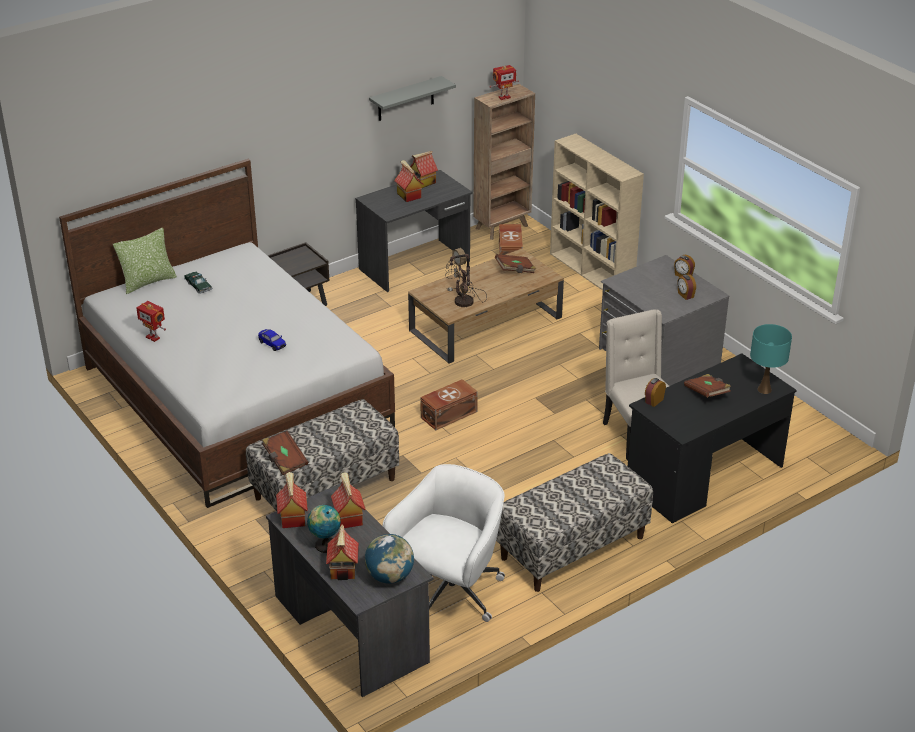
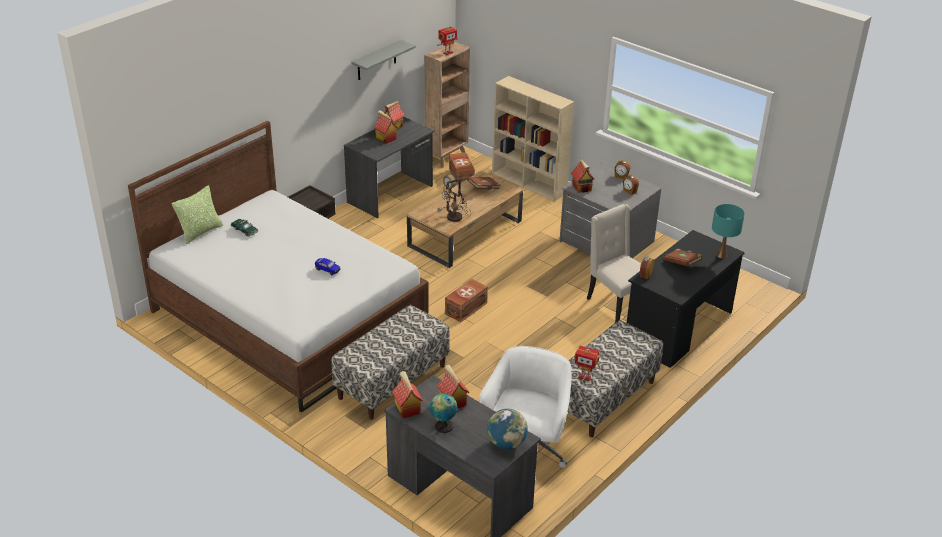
camera: 15 degrees left, 0 degrees up
toy robot [136,301,166,342] -> toy robot moved to [570,346,603,381]
brown book [262,431,308,475] -> none
toy house [326,524,359,580] -> toy house moved to [571,159,595,193]

